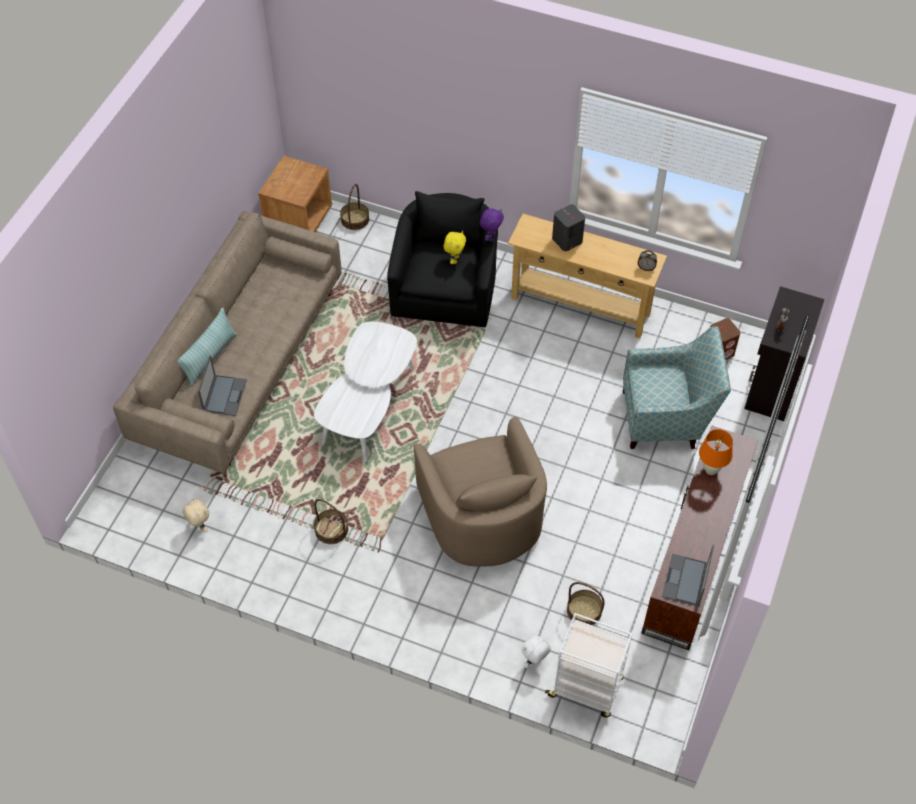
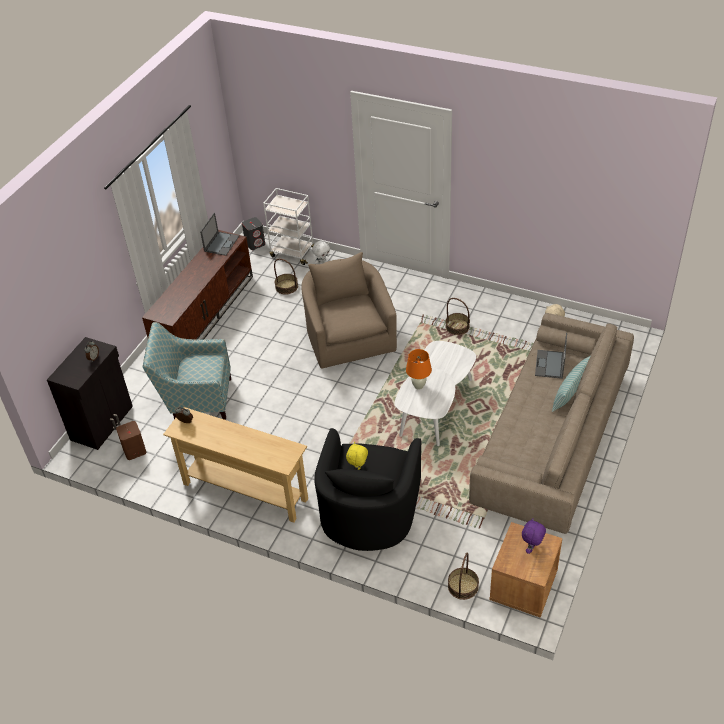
camera: 175 degrees left, 10 degrees down
purple plush toy [480,208,504,241] -> purple plush toy moved to [522,518,546,554]
grey speaker [552,204,585,251] -> grey speaker moved to [242,217,265,250]
orange table lamp [699,429,733,475] -> orange table lamp moved to [406,349,432,389]

